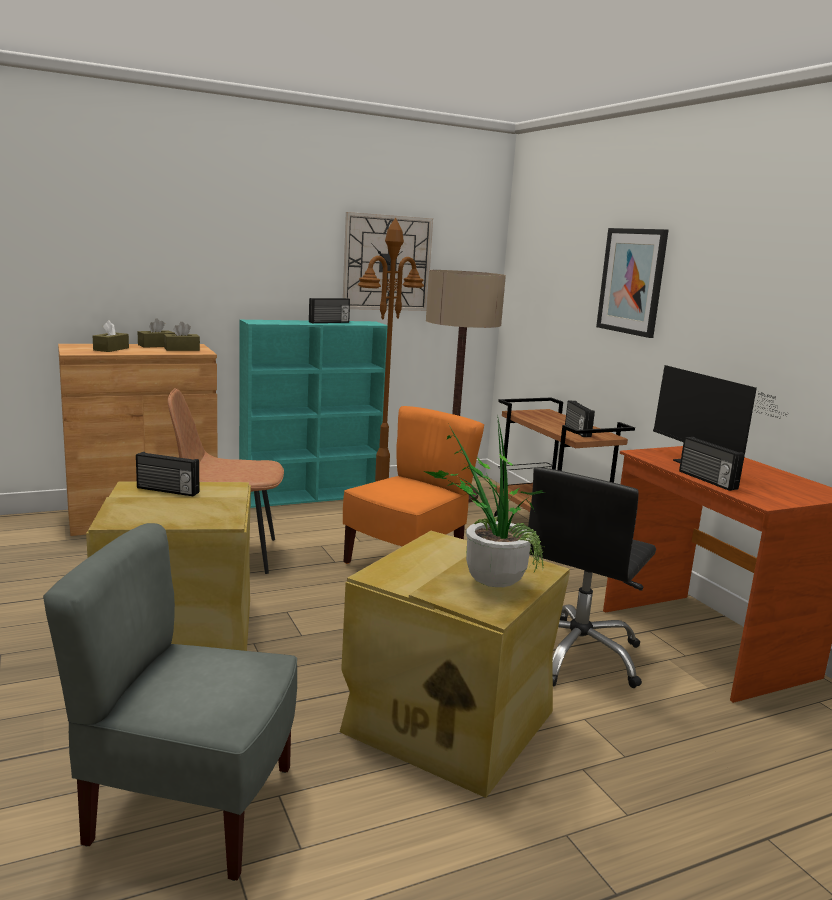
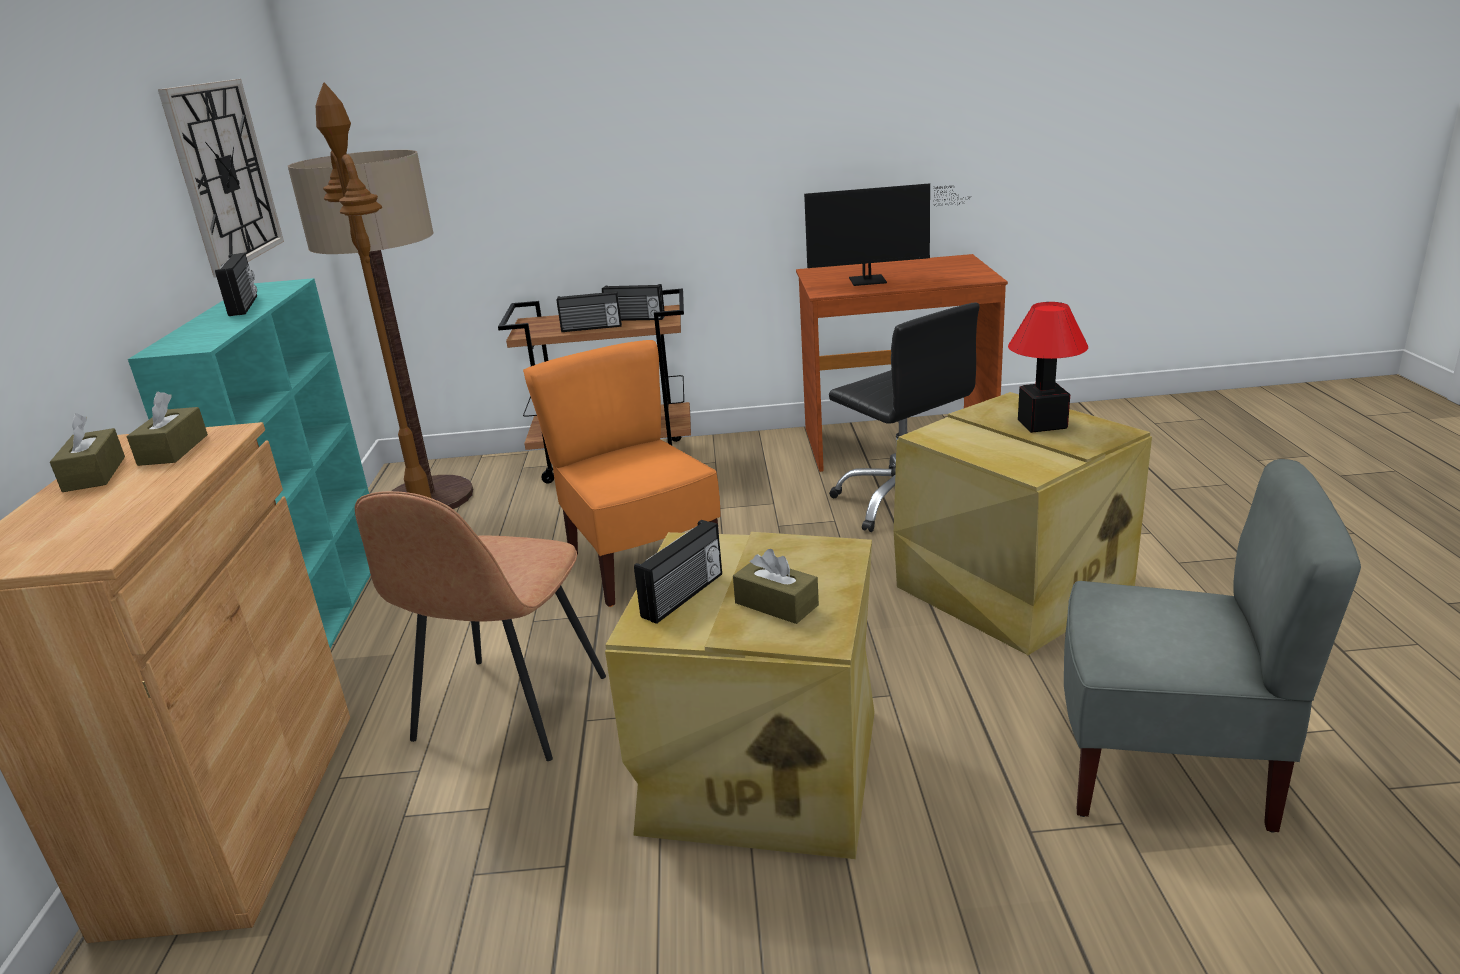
camera: 65 degrees left, 10 degrees up
grey chair [43,523,297,881] -> grey chair turned 105 degrees counterclockwise [1064,459,1361,832]
brown tissue box [93,320,129,352] -> brown tissue box moved to [733,549,819,624]
potted plant [424,414,544,587] -> table lamp [1008,302,1088,433]
picture [596,228,669,338] -> none
radio [679,437,745,491] -> radio moved to [557,291,622,332]

